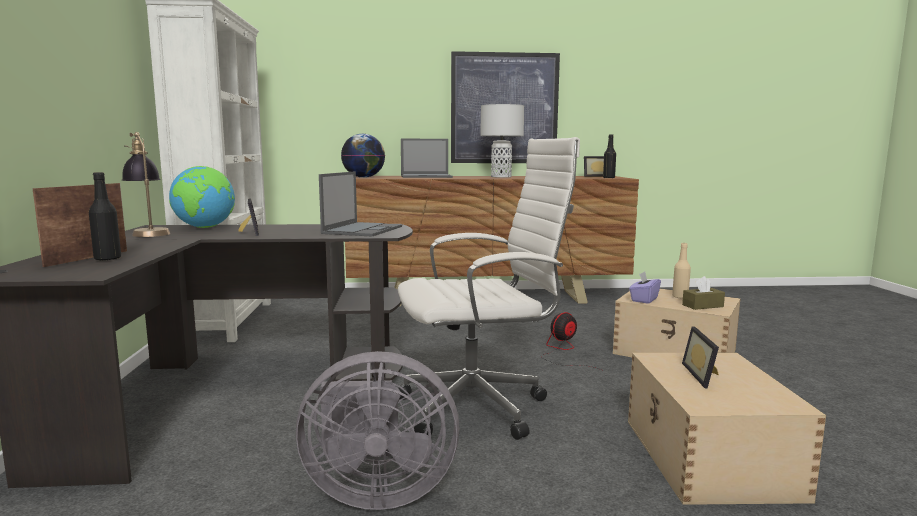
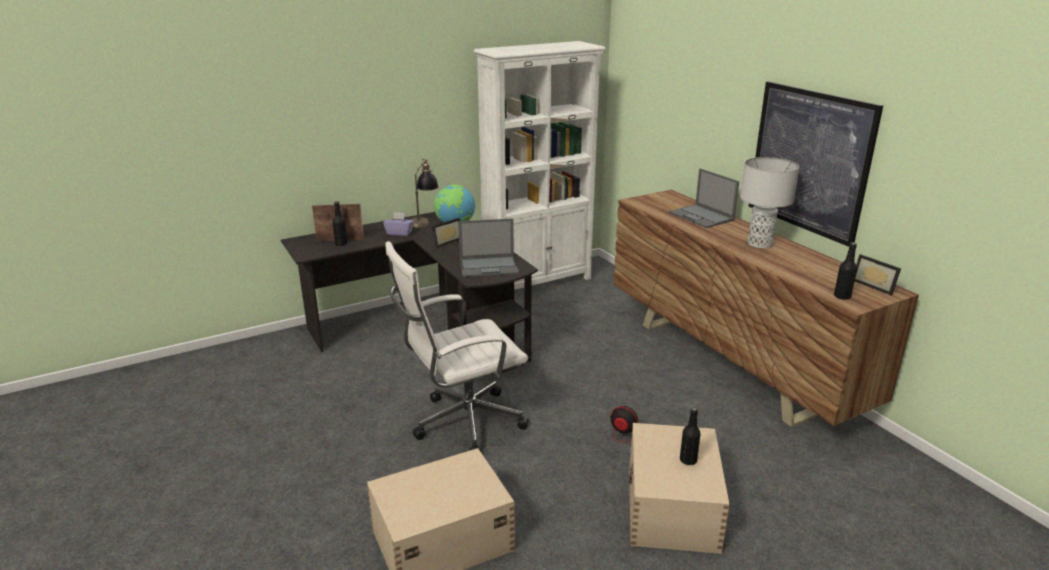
camera: 65 degrees right, 15 degrees up
grey fan [296,351,460,510] -> none
globe [341,134,385,178] -> none
white office chair [397,137,580,440] -> white office chair turned 105 degrees clockwise [385,241,529,452]
purple tissue box [629,272,661,304] -> purple tissue box moved to [383,212,414,236]
beige bottle [672,243,691,299] -> black bottle [680,407,701,465]
brown tissue box [682,276,725,310] -> none
picture frame [682,326,719,388] -> none

